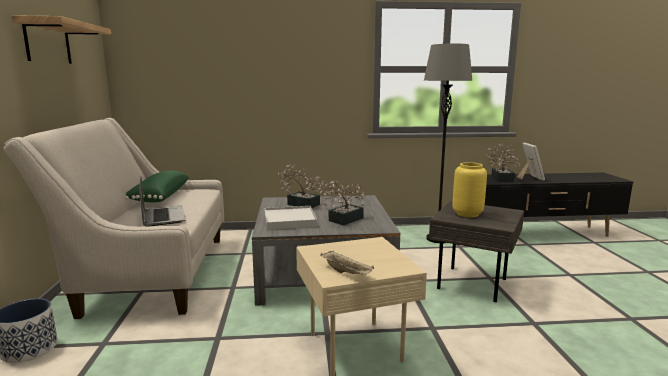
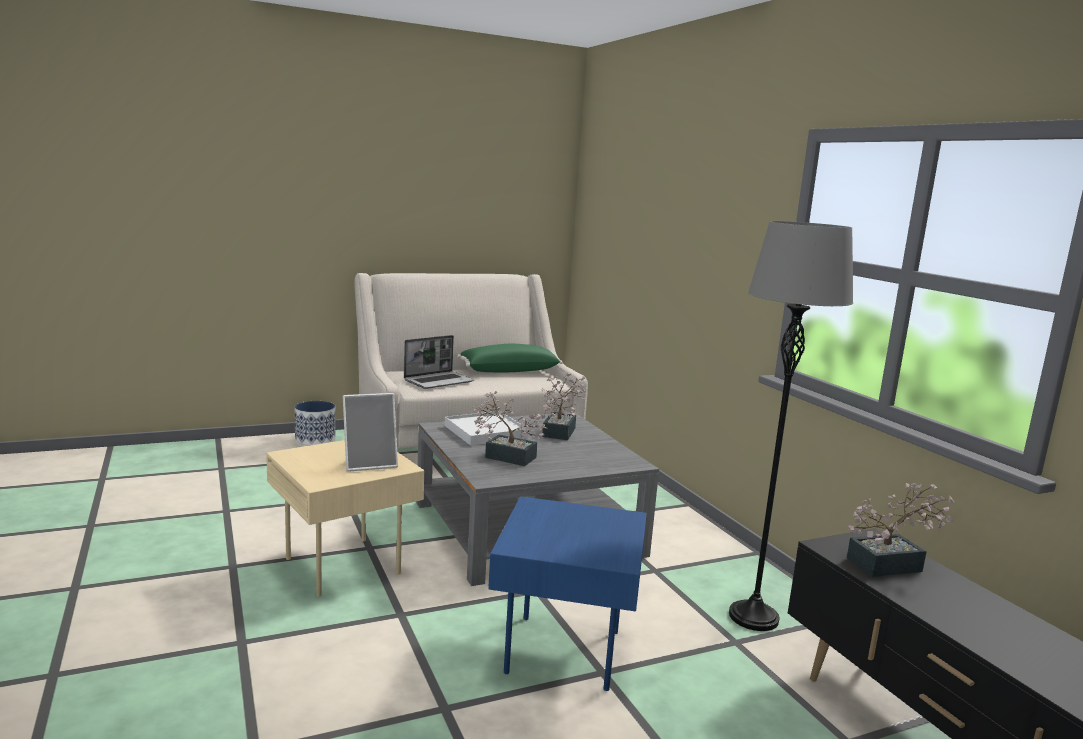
camera: 70 degrees right, 0 degrees up
shelf [11,15,111,64] -> none
beige tray [320,251,374,275] -> none
grey side table [429,201,524,302] -> blue side table [488,496,647,691]
yellow vase [453,162,487,217] -> none
picture frame [517,143,545,181] -> picture frame moved to [343,393,398,472]

